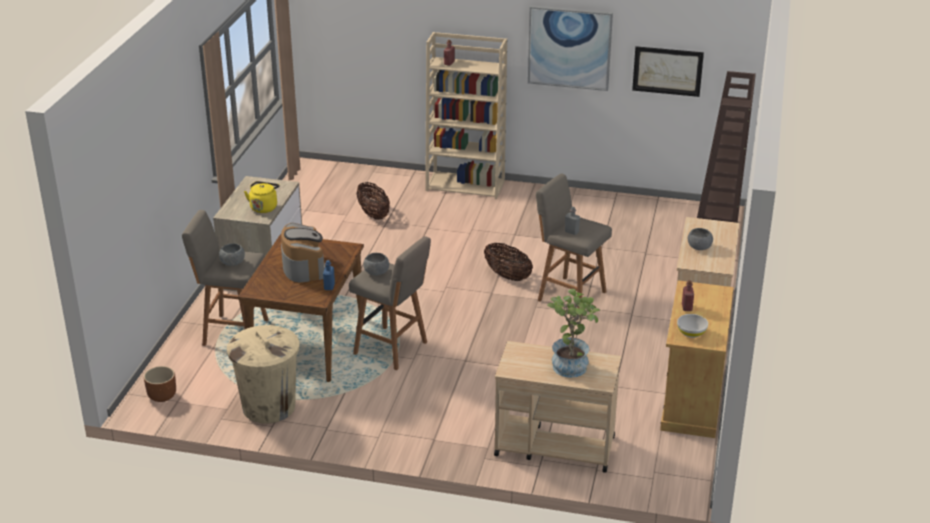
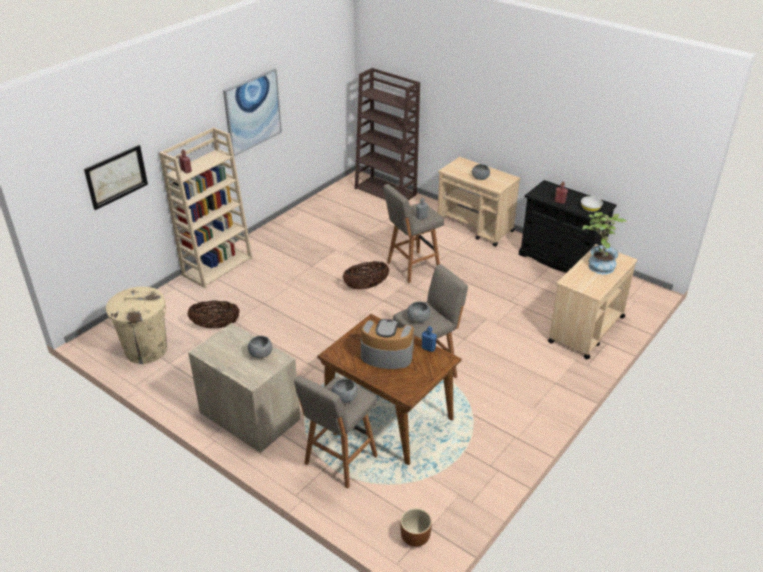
camera: 65 degrees left, 5 degrees up
beige trash can [227,325,300,423] -> beige trash can moved to [106,287,167,364]
yellow kettle [244,181,280,213] -> grey bowl [248,336,272,358]
picture [632,46,704,97] -> picture moved to [84,145,148,210]
beige cabinet [660,280,734,438] -> black cabinet [519,180,616,273]

